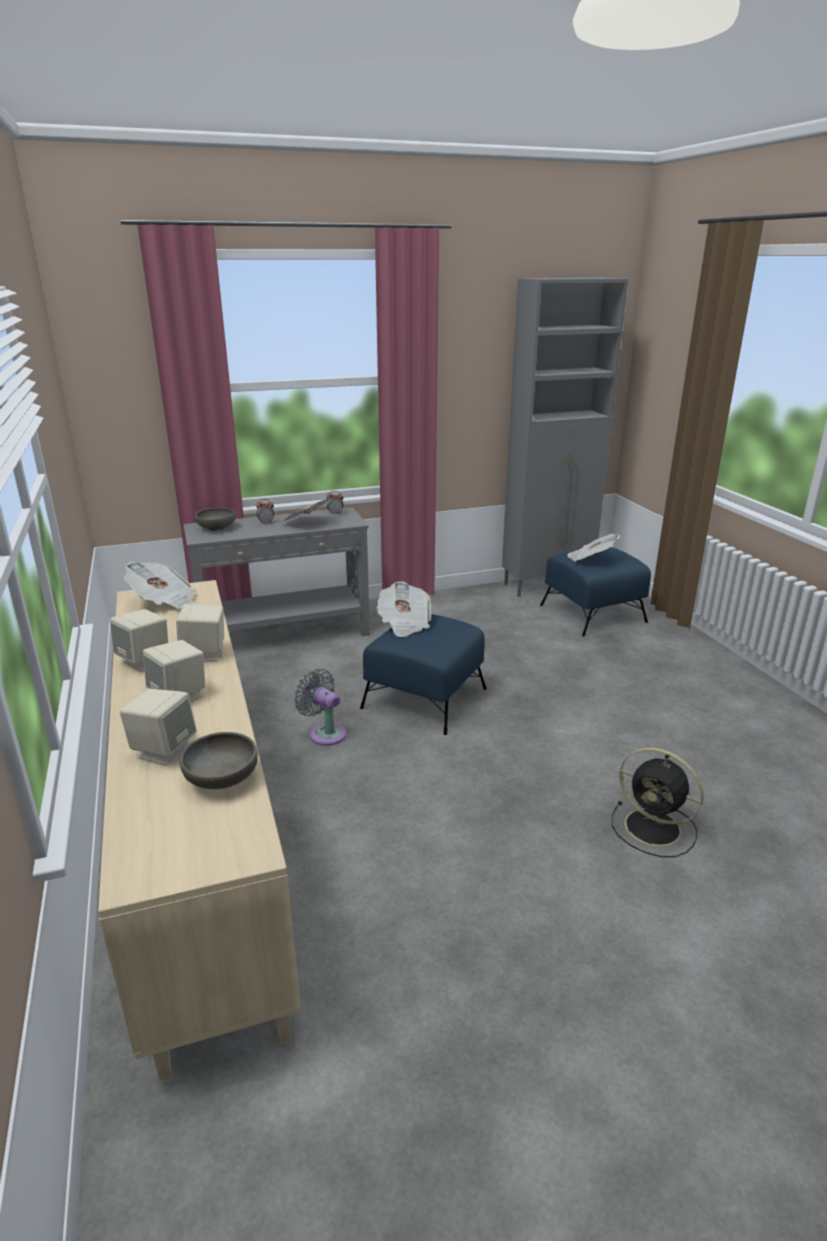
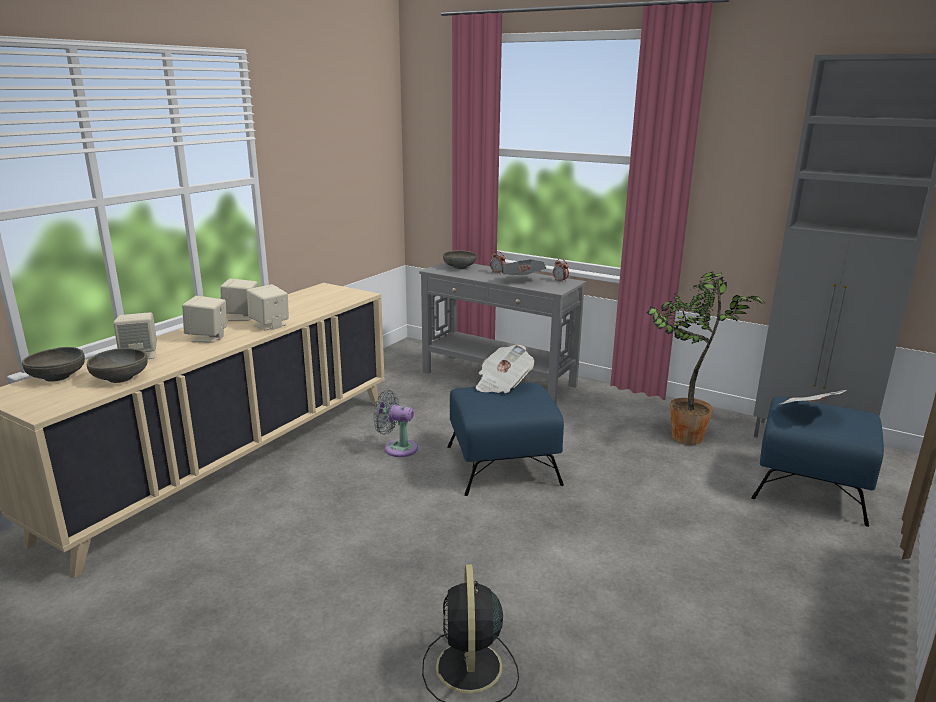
camera: 50 degrees right, 5 degrees down
newspaper [124,562,196,609] -> none
grey fan [294,669,347,746] -> grey fan turned 75 degrees counterclockwise [373,390,418,457]
none -> grey bowl [22,347,85,382]
none -> potted plant [646,271,765,445]

